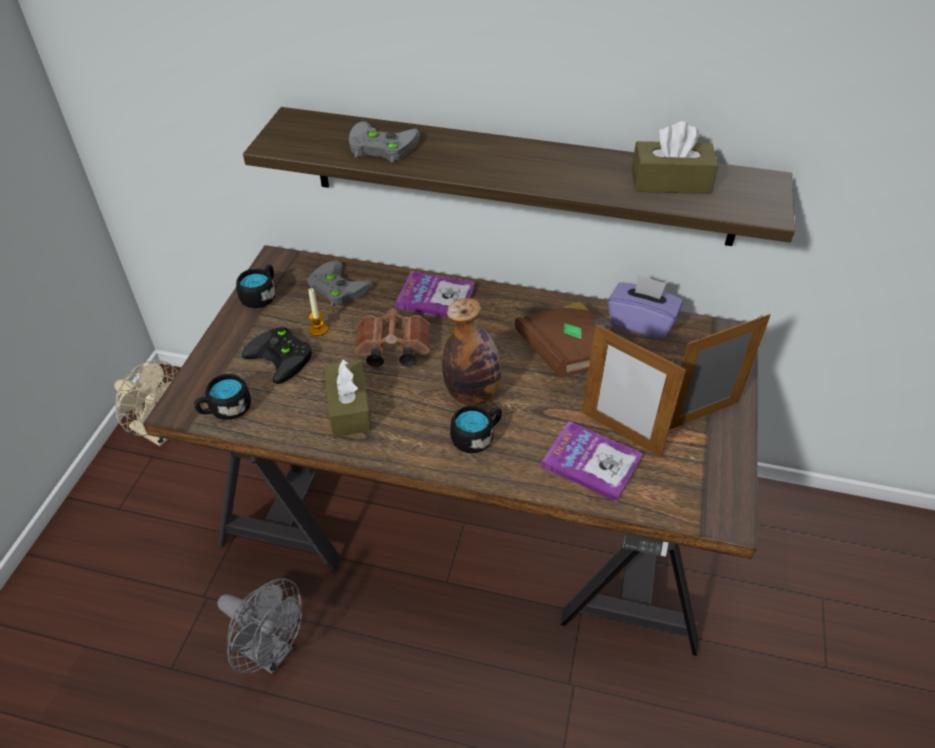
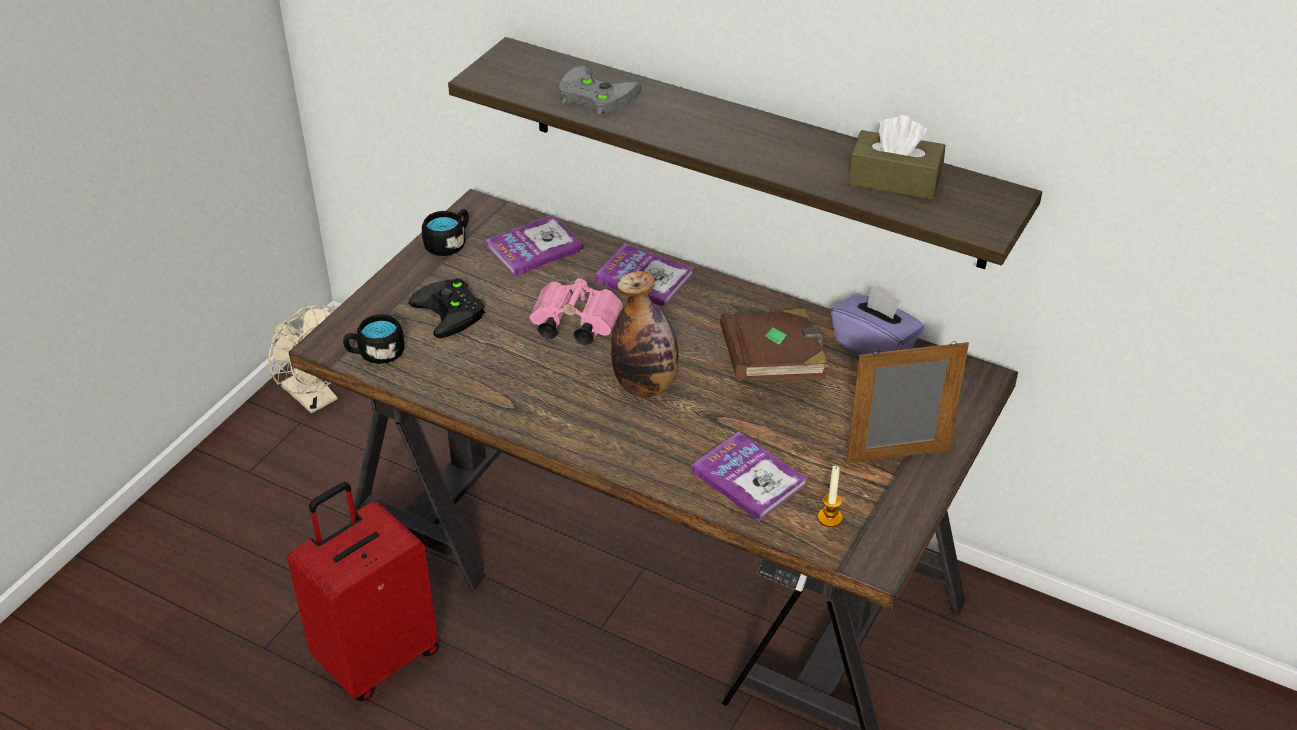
camera: 15 degrees right, 5 degrees down
grey fan [217,578,302,674] -> red suitcase [287,482,439,701]
grey game controller [307,261,373,307] -> book [486,215,583,277]
candle [309,289,328,336] -> candle moved to [818,466,843,527]
brown tissue box [324,359,372,437] -> none
brown binoculars [355,309,431,367] -> pink binoculars [530,278,623,345]
black mug [450,405,502,453] -> none
picture frame [582,324,686,457] -> none

